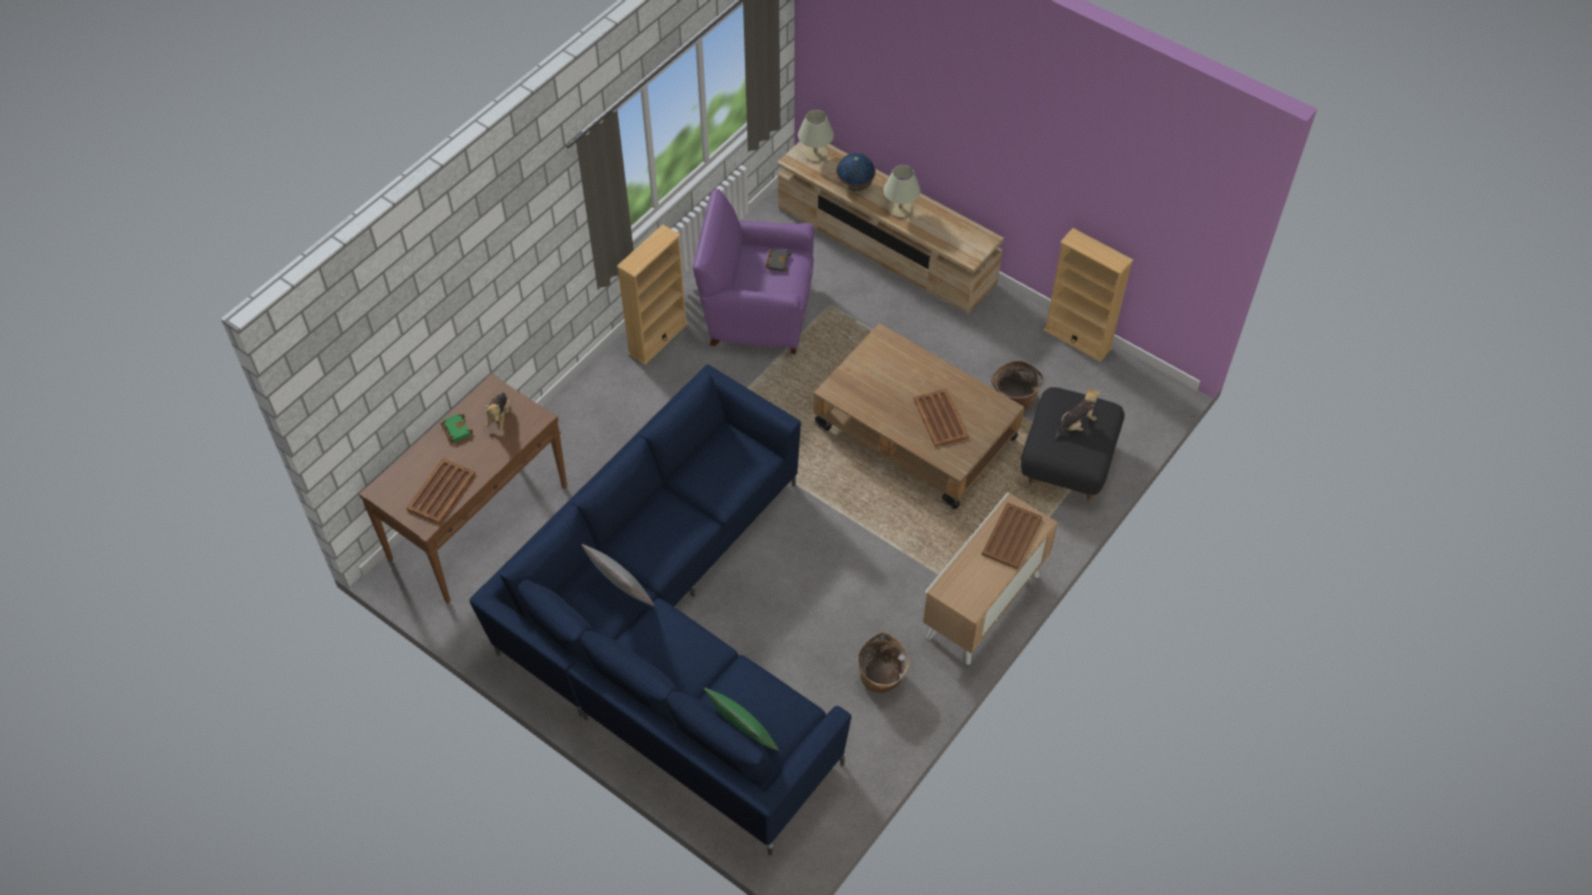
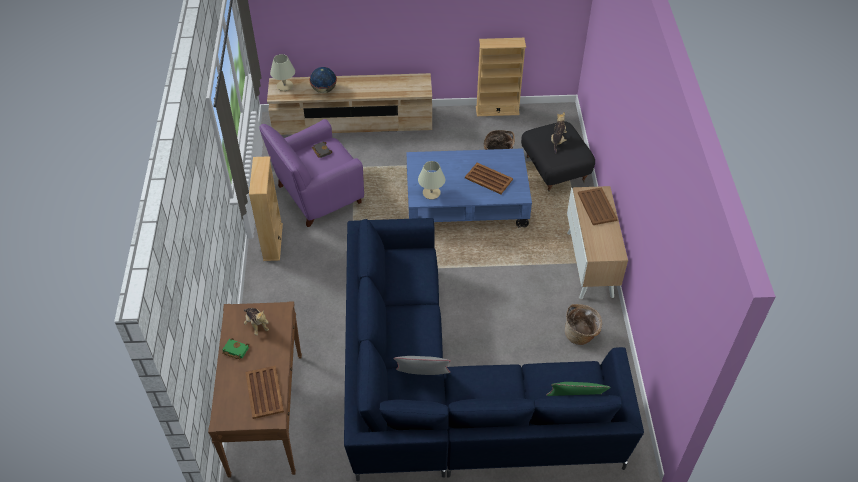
camera: 40 degrees left, 5 degrees down
brown coffee table [813,323,1024,509] -> blue coffee table [406,148,532,228]
beige table lamp [883,165,921,218] -> beige table lamp moved to [418,161,445,200]

